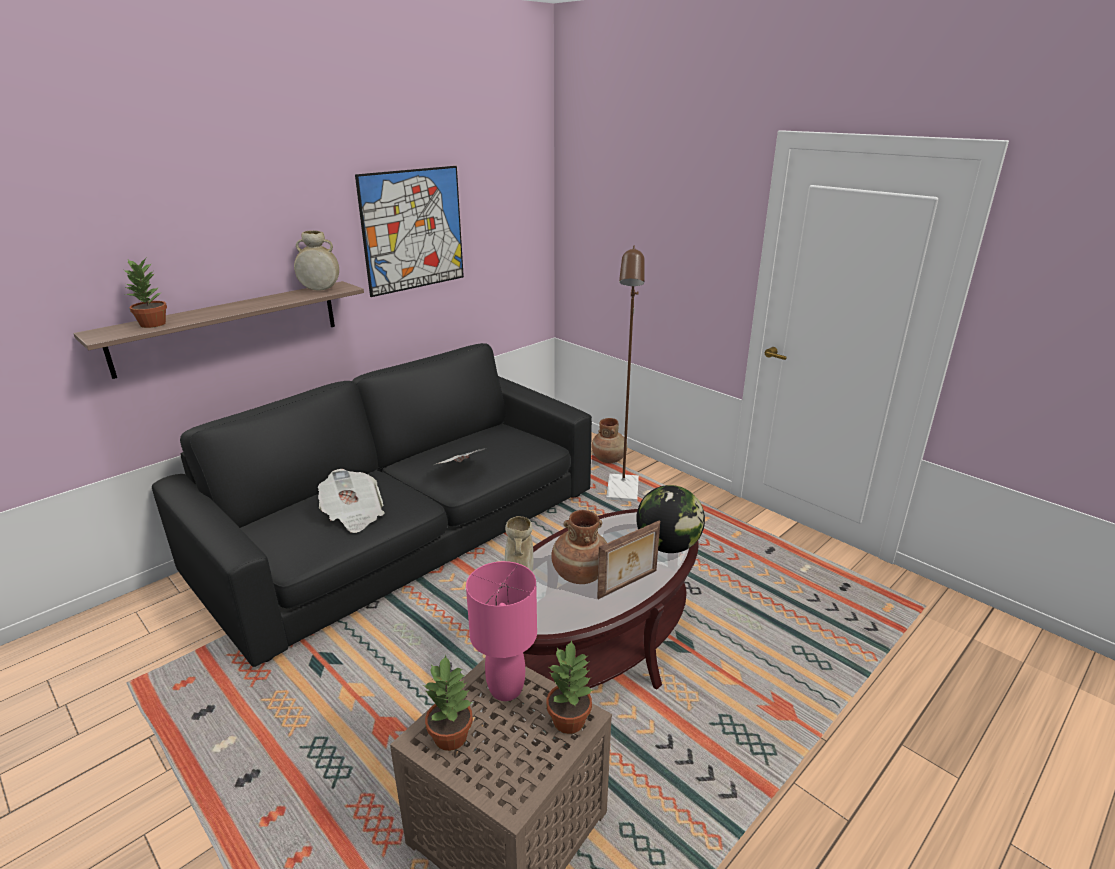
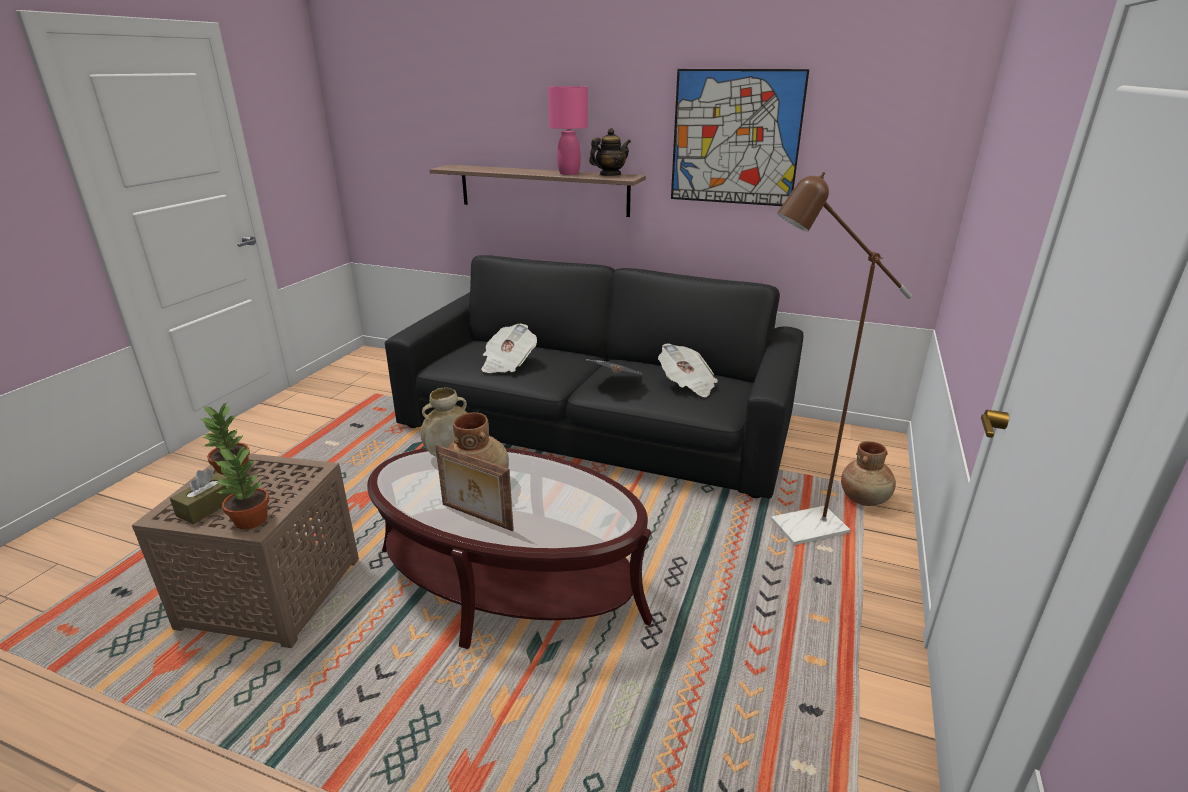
camera: 65 degrees right, 0 degrees up
potted plant [124,259,167,328] -> none
beige vase [294,231,339,290] -> teapot [589,128,631,176]
pink table lamp [466,561,537,701] -> pink table lamp moved to [548,86,588,175]
globe [636,485,705,553] -> none
none -> brown tissue box [170,469,231,524]
none -> newspaper [658,343,718,397]

